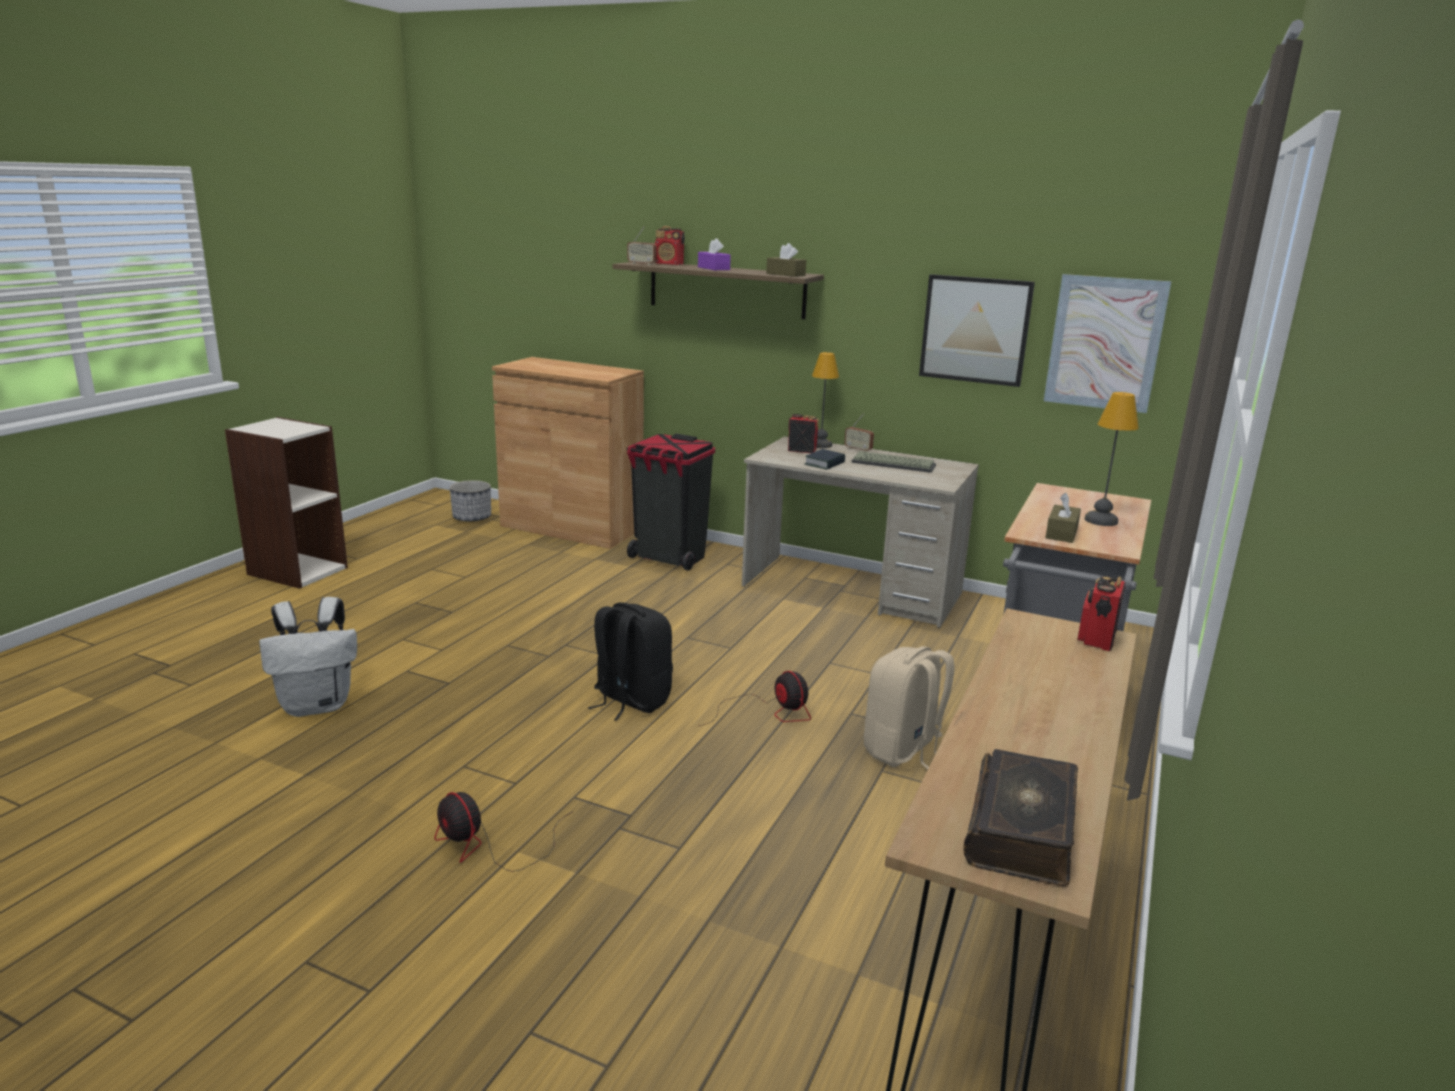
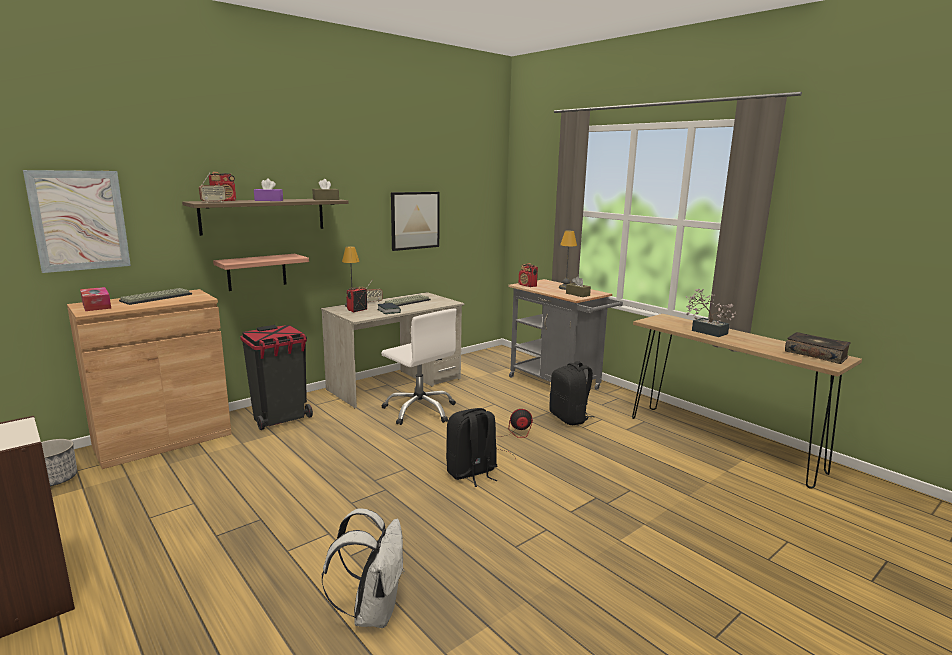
camera: 65 degrees left, 5 degrees down
fan [435,792,574,872] -> none
beige backpack [864,646,955,769] -> black backpack [549,361,594,425]
picture [1044,274,1171,413] -> picture moved to [23,170,131,273]
radio [1078,576,1125,651] -> radio moved to [519,263,538,287]
none -> tissue box [80,287,111,311]
none -> keyboard [119,288,192,305]
none -> shelf [213,254,309,291]
none -> white office chair [381,309,457,425]
none -> potted plant [686,289,738,337]

